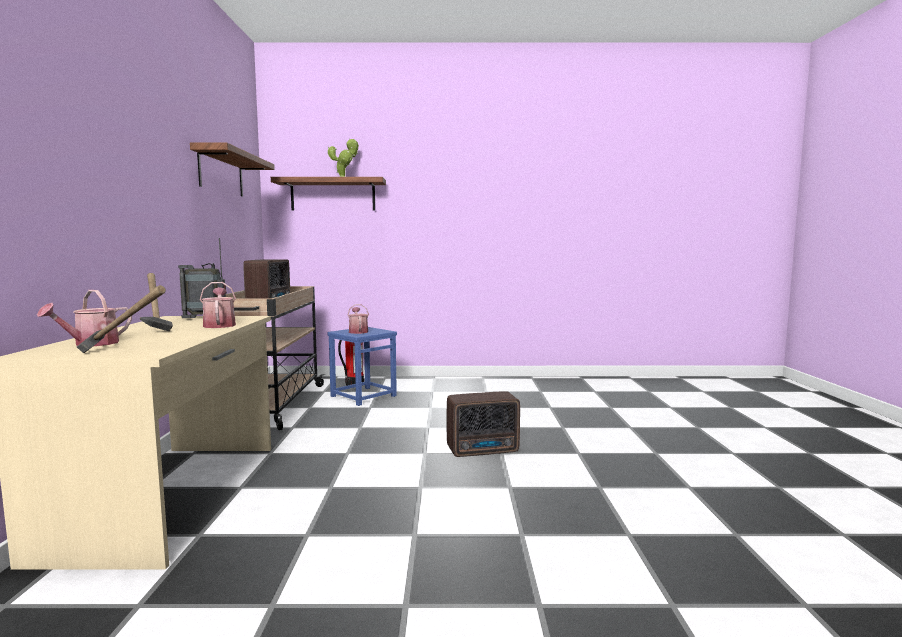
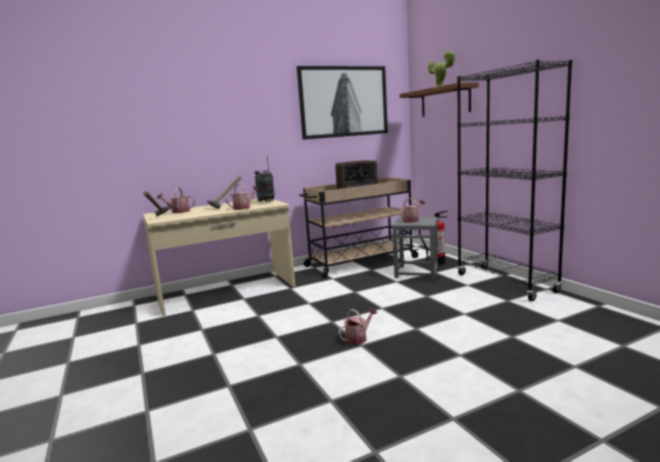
camera: 65 degrees right, 5 degrees up
shelf [190,143,275,196] -> picture [297,66,388,139]
blue stool [327,327,397,406] -> grey stool [392,217,438,280]
radio [447,391,520,457] -> watering can [338,308,377,345]
none -> black bookcase [457,60,572,301]

